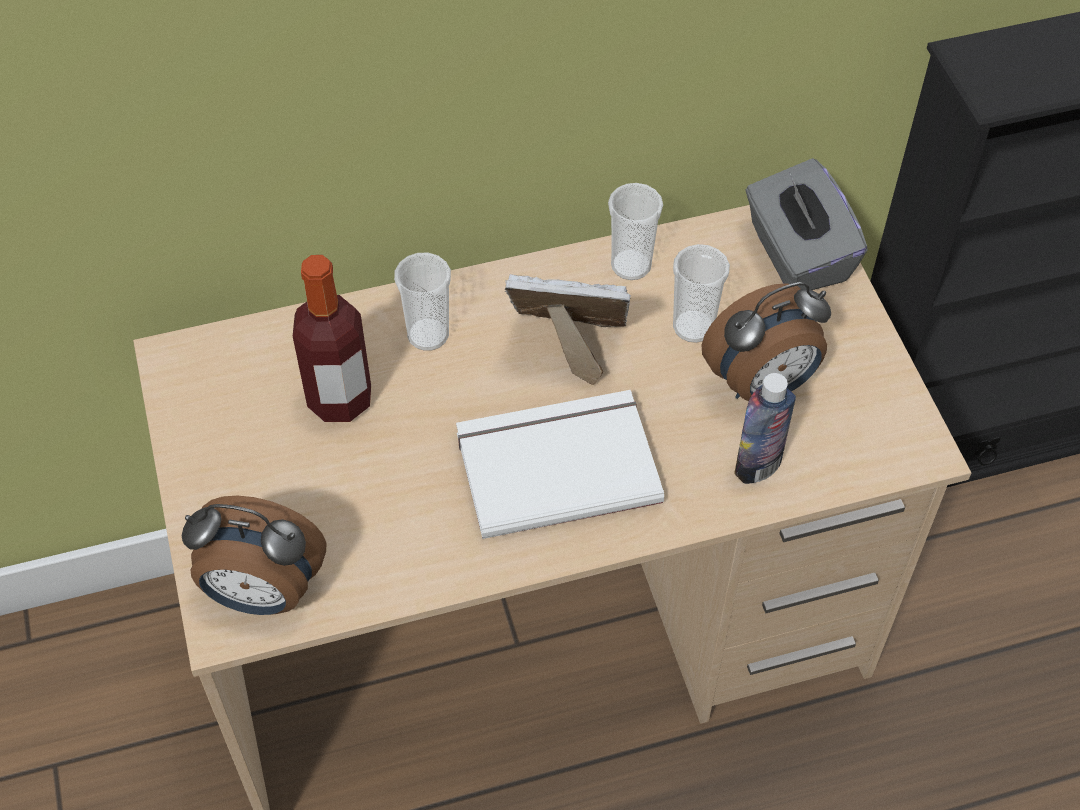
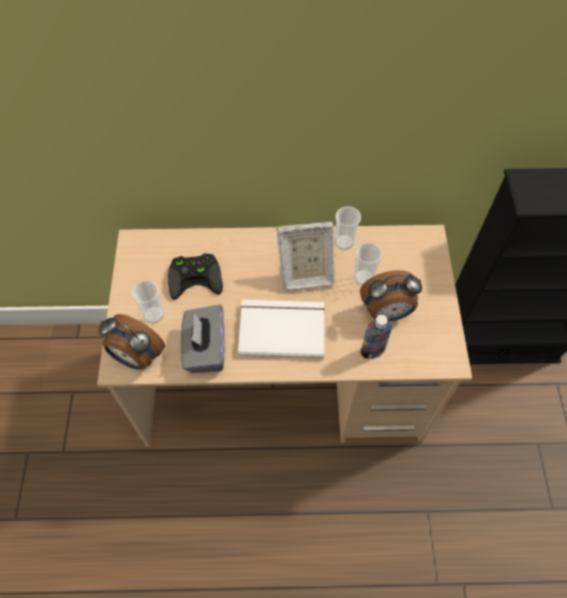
camera: 15 degrees right, 5 degrees up
bottle [293,255,371,422] -> black game controller [168,253,223,300]
cup [394,253,451,351] -> cup moved to [131,280,164,323]
picture frame [505,274,631,385] -> picture frame turned 150 degrees clockwise [276,222,335,290]
grey tissue box [745,158,868,290] -> grey tissue box moved to [181,304,224,373]

